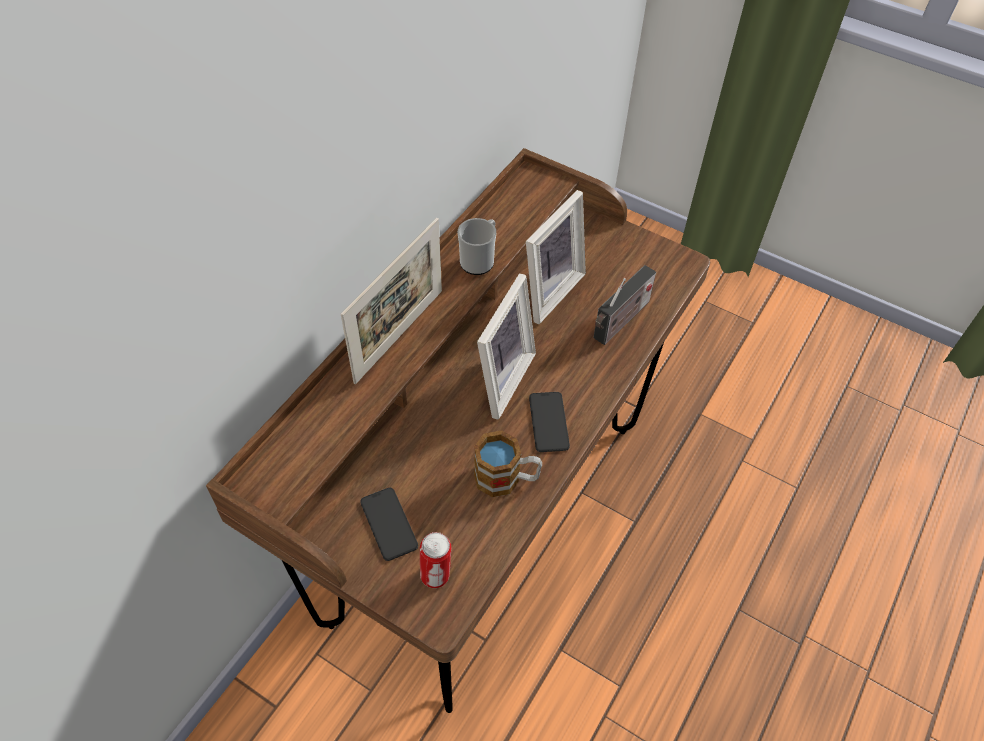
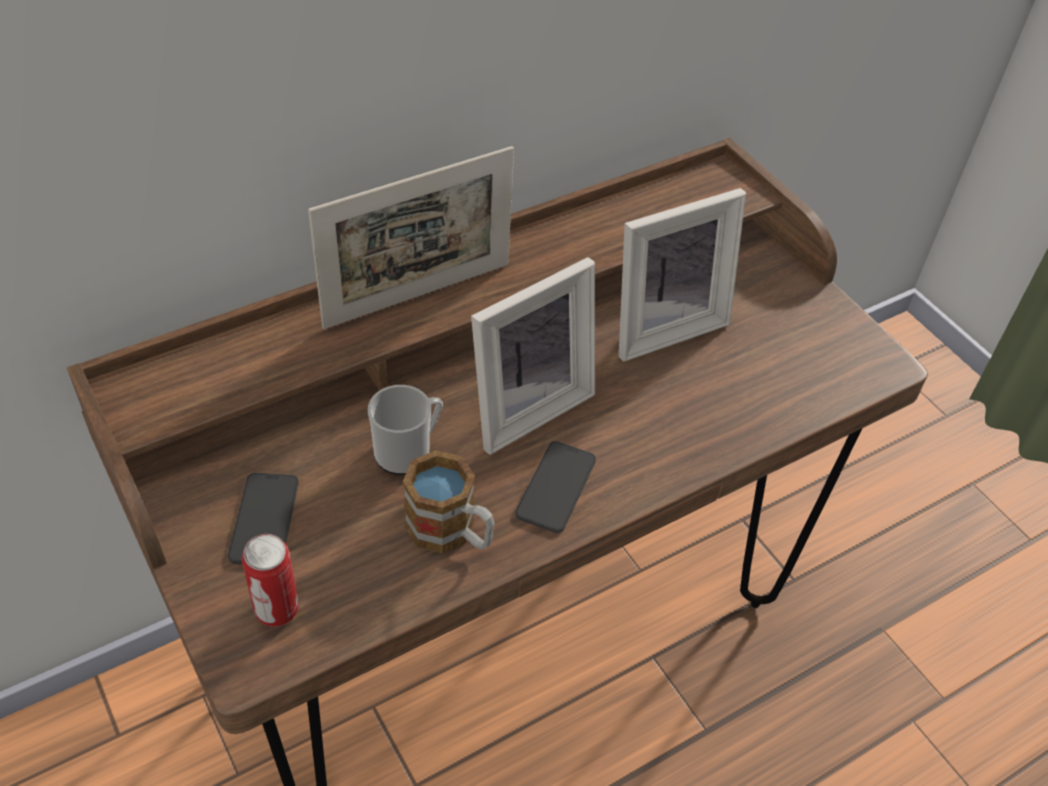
camera: 25 degrees right, 5 degrees down
mug [458,218,496,275] -> mug moved to [368,385,443,475]
radio [593,265,656,345] -> none

